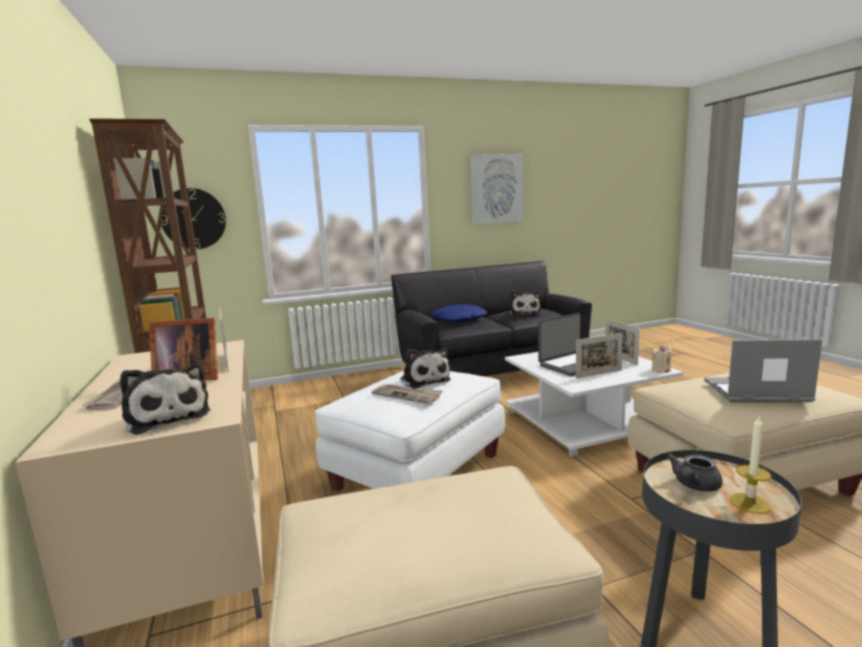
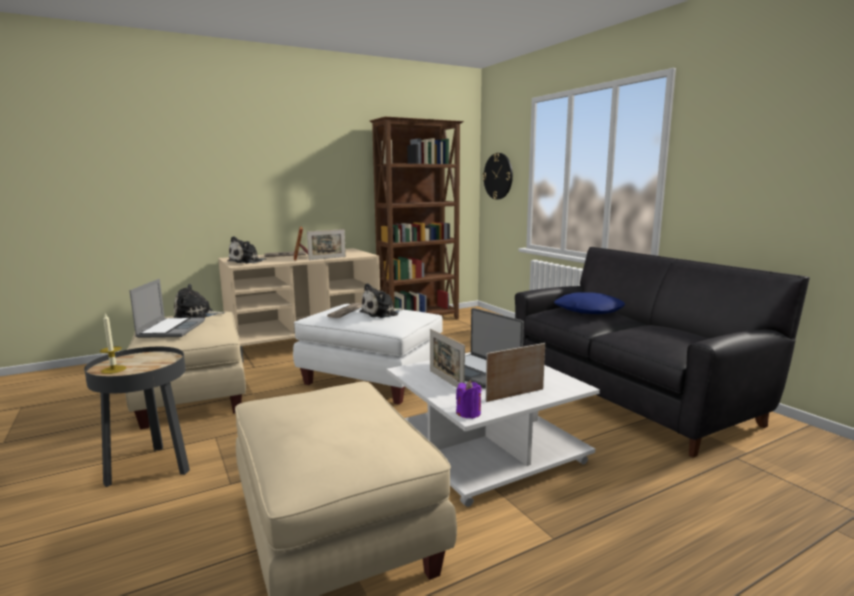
camera: 80 degrees right, 0 degrees up
picture [471,154,524,225] -> none
plush toy [509,291,541,315] -> plush toy moved to [174,284,226,318]
beige candle [652,346,672,373] -> purple candle [456,380,482,419]
grey teapot [667,454,723,492] -> none
laptop [704,339,822,402] -> laptop moved to [129,279,205,338]

